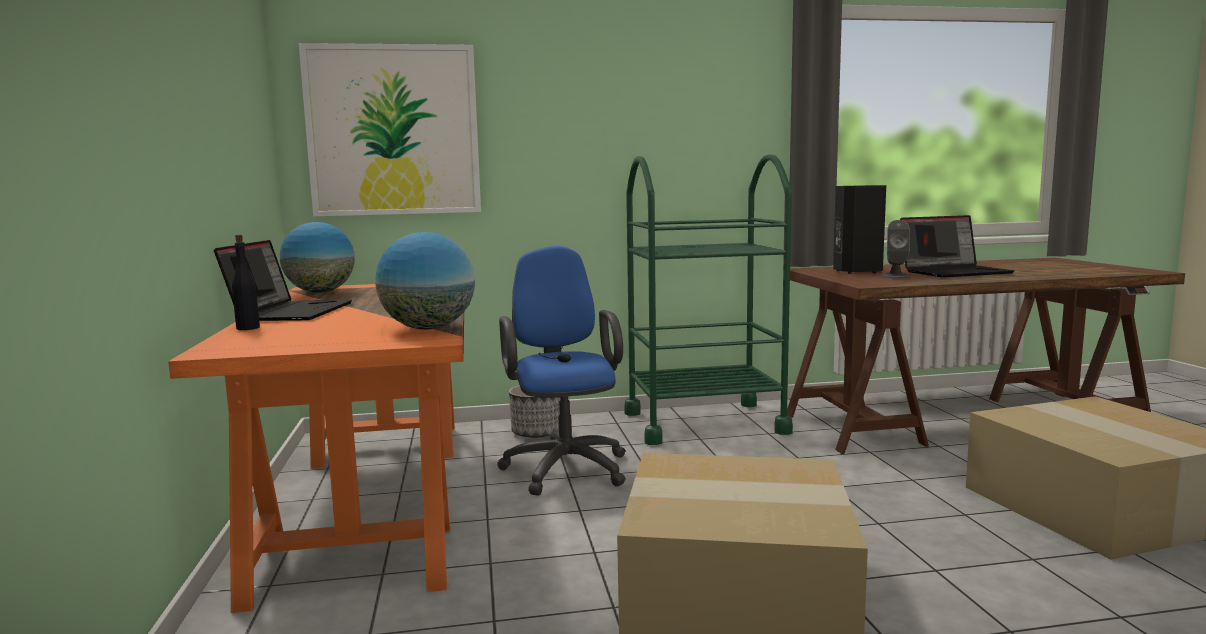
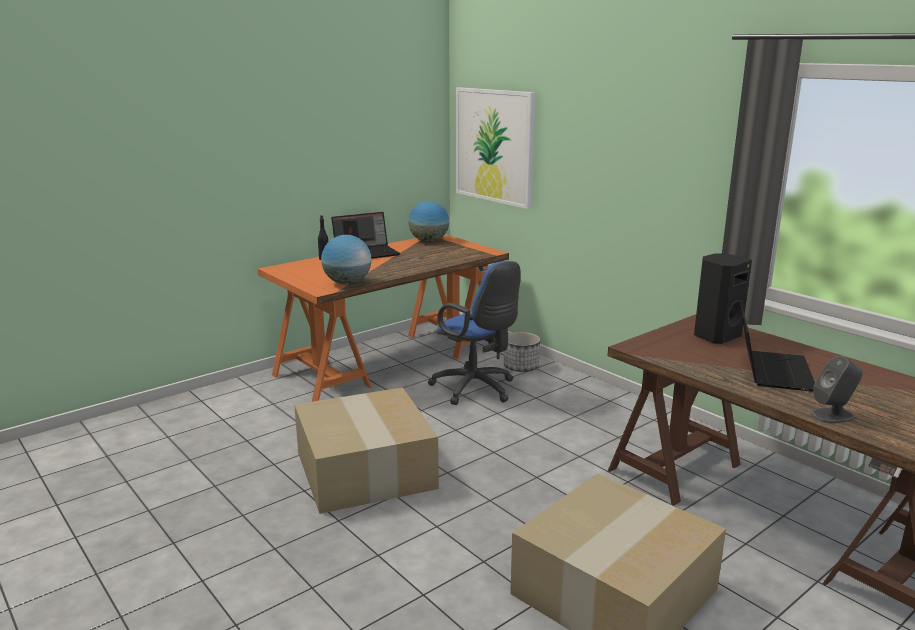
camera: 60 degrees right, 10 degrees up
blue office chair [497,246,626,496] -> blue office chair turned 90 degrees clockwise [428,261,521,405]
green cart [624,154,793,445] -> none
grey speaker [882,220,910,279] -> grey speaker moved to [810,356,863,423]
laptop [900,215,1015,278] -> laptop turned 120 degrees counterclockwise [740,303,815,392]

